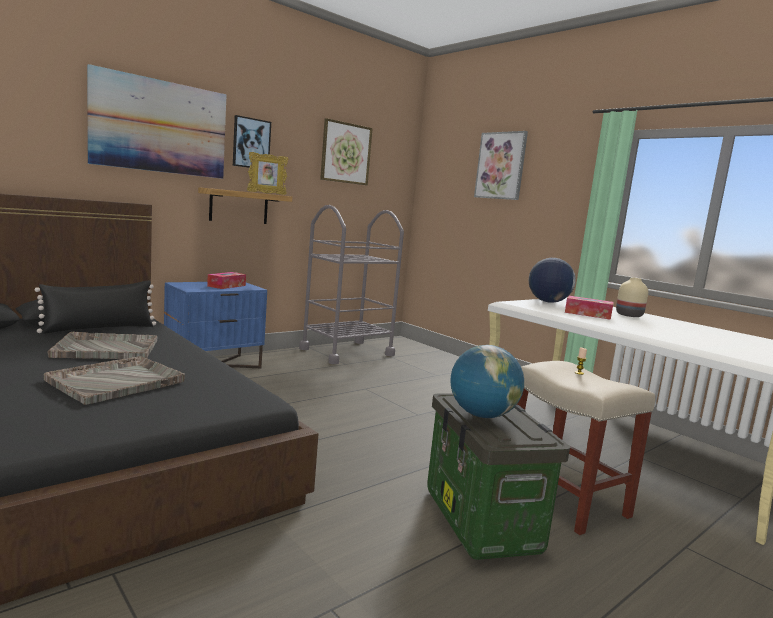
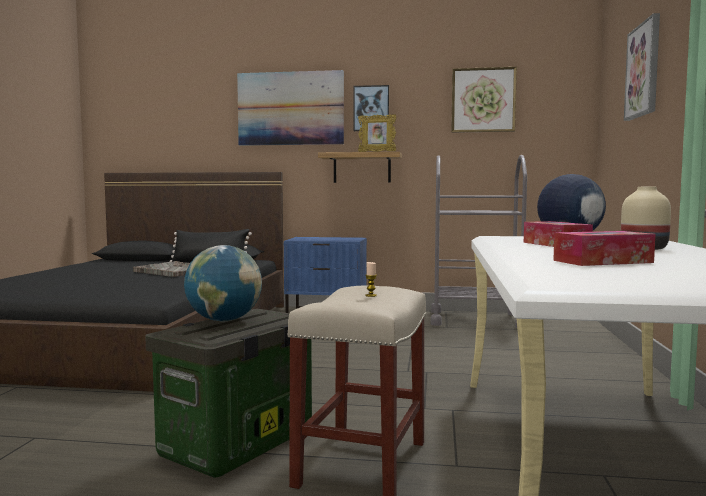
camera: 50 degrees right, 5 degrees down
grey tray [44,356,185,405] -> none
tissue box [207,272,246,289] -> tissue box moved to [553,231,655,266]

